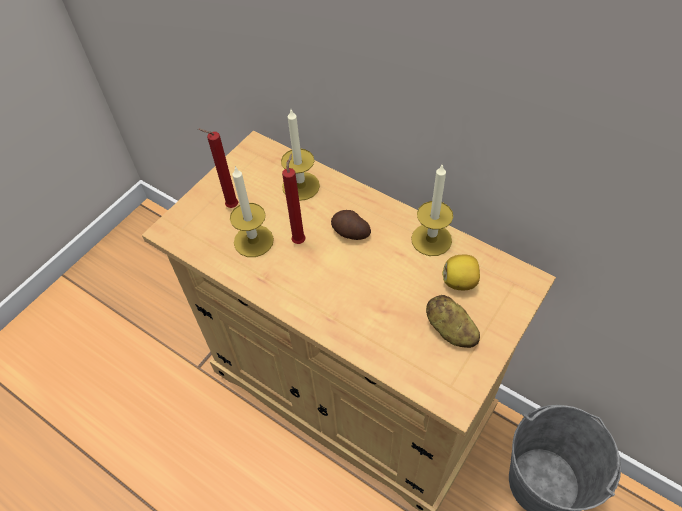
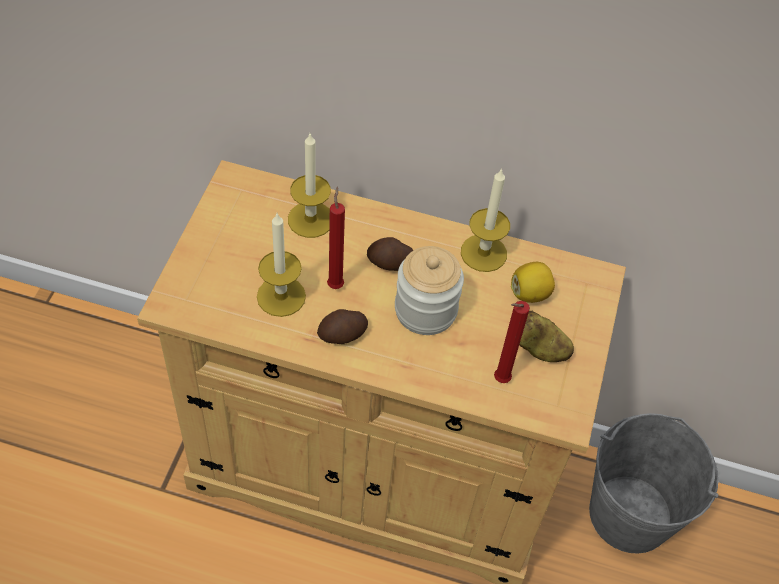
camera: 25 degrees left, 0 degrees up
red candle [198,128,238,208] -> red candle moved to [494,301,530,383]
none -> potato [317,309,368,344]
none -> jar [395,246,464,335]

